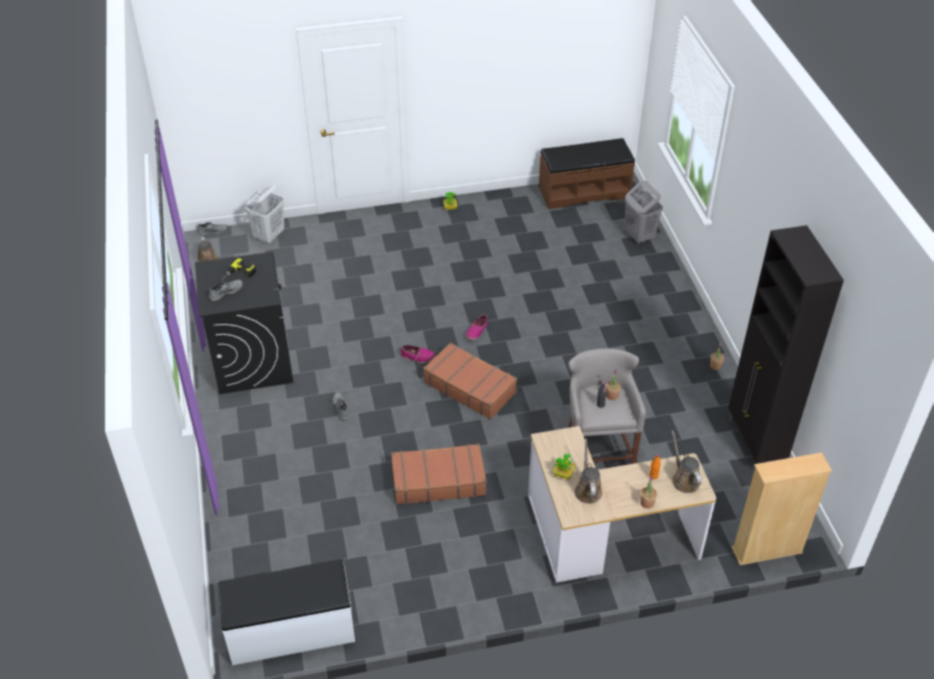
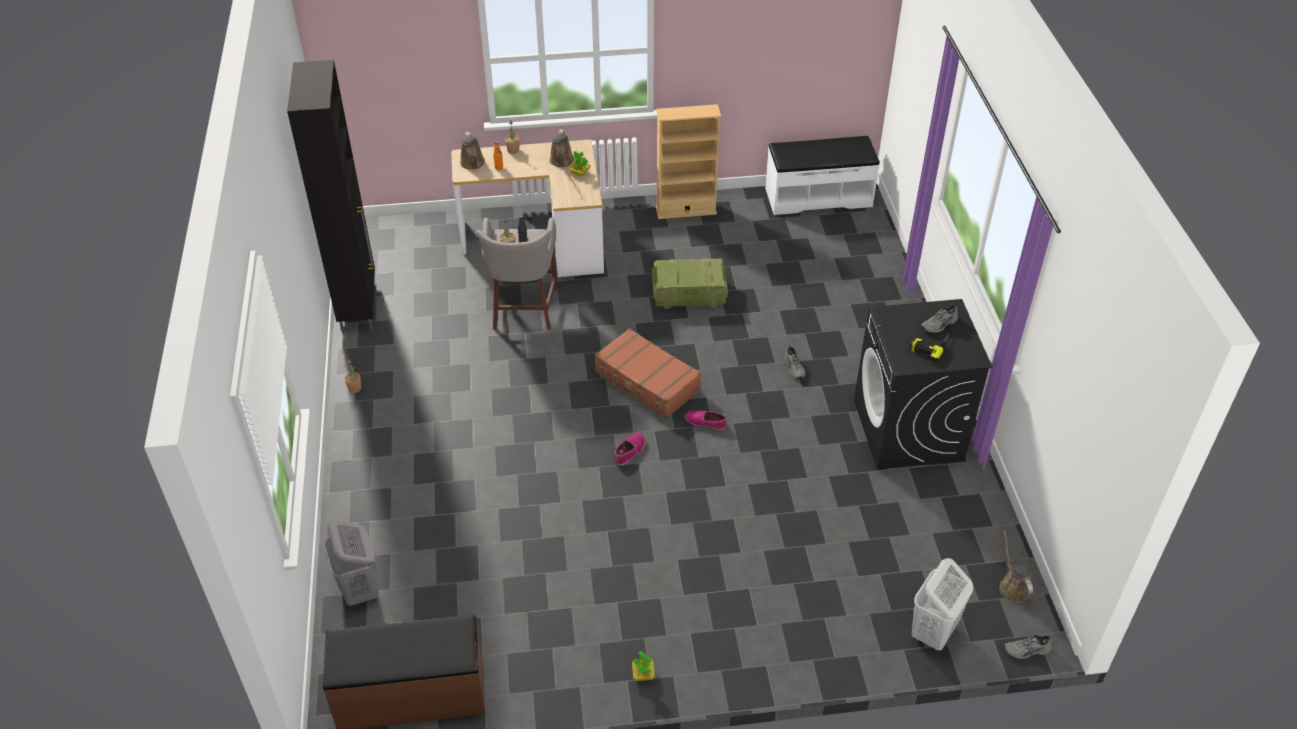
camera: 175 degrees left, 0 degrees up
brown suitcase [391,444,487,505] -> crate [652,258,728,309]
beige bookcase [732,452,832,565] -> beige bookcase moved to [656,104,721,219]

